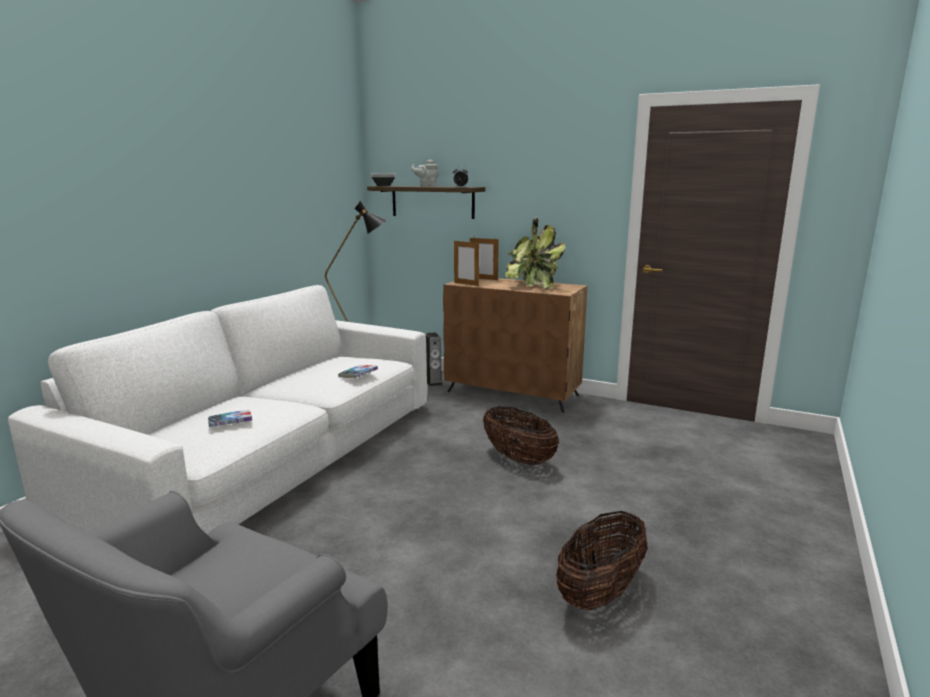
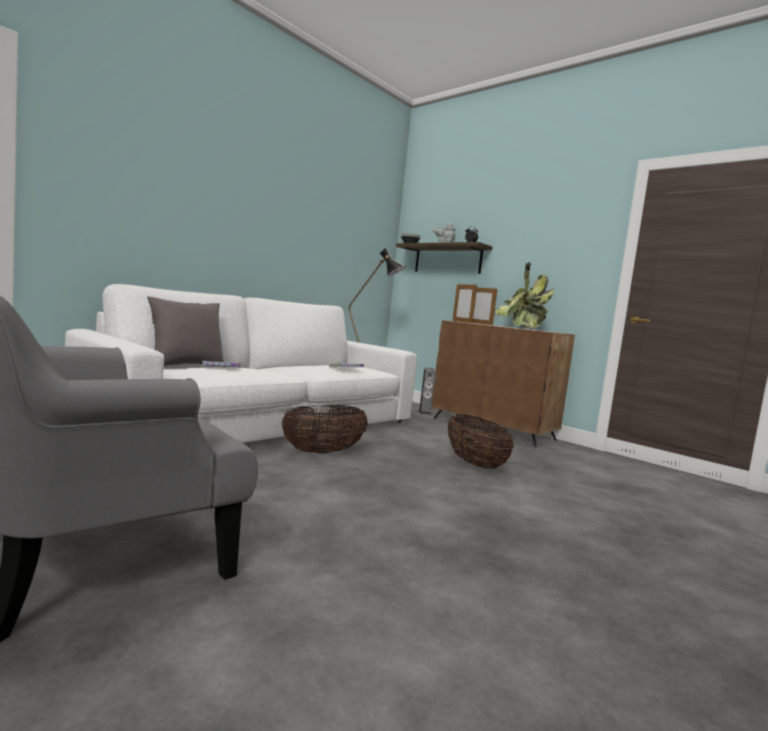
camera: 15 degrees right, 10 degrees down
basket [556,511,648,610] -> basket moved to [281,406,368,453]
none -> grey pillow [147,296,224,366]

